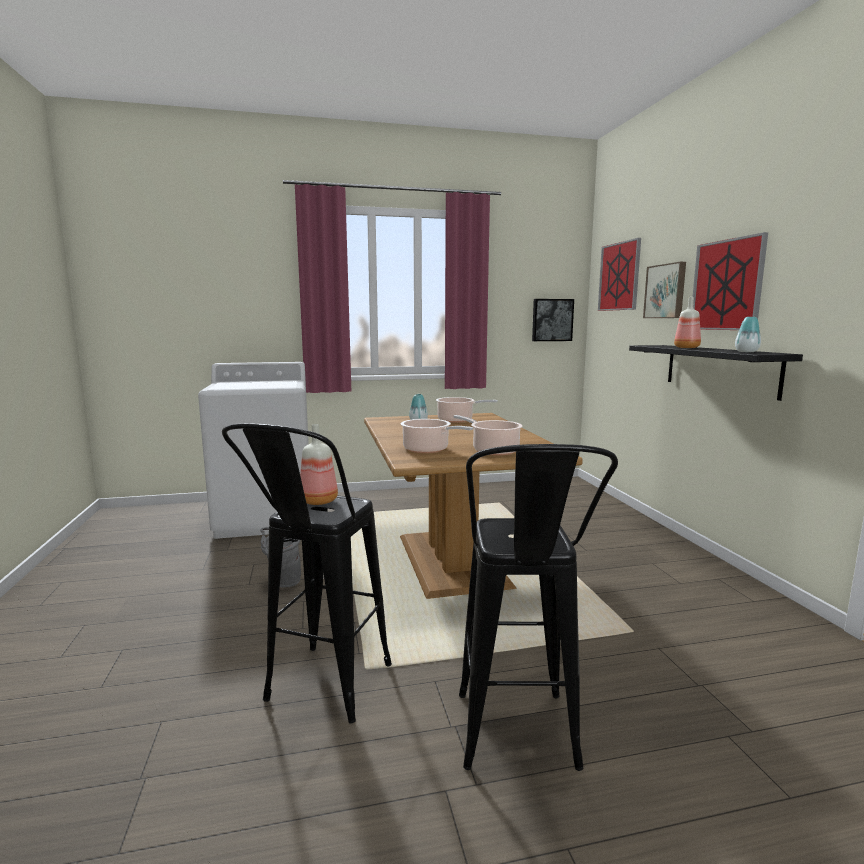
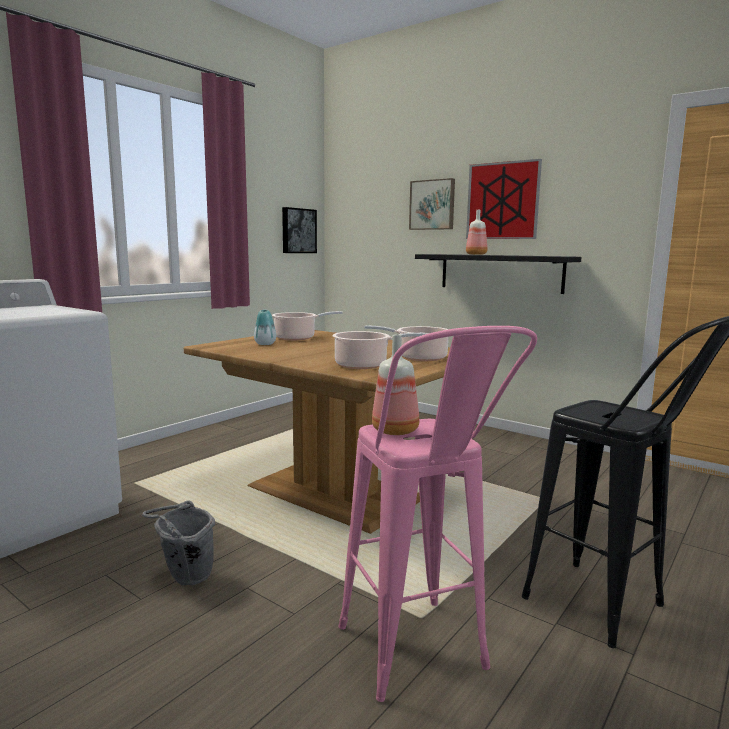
camera: 40 degrees left, 0 degrees up
black stool [222,423,392,724] -> pink stool [339,326,537,702]
picture [598,238,641,311] -> none
vase [735,317,761,352] -> none

